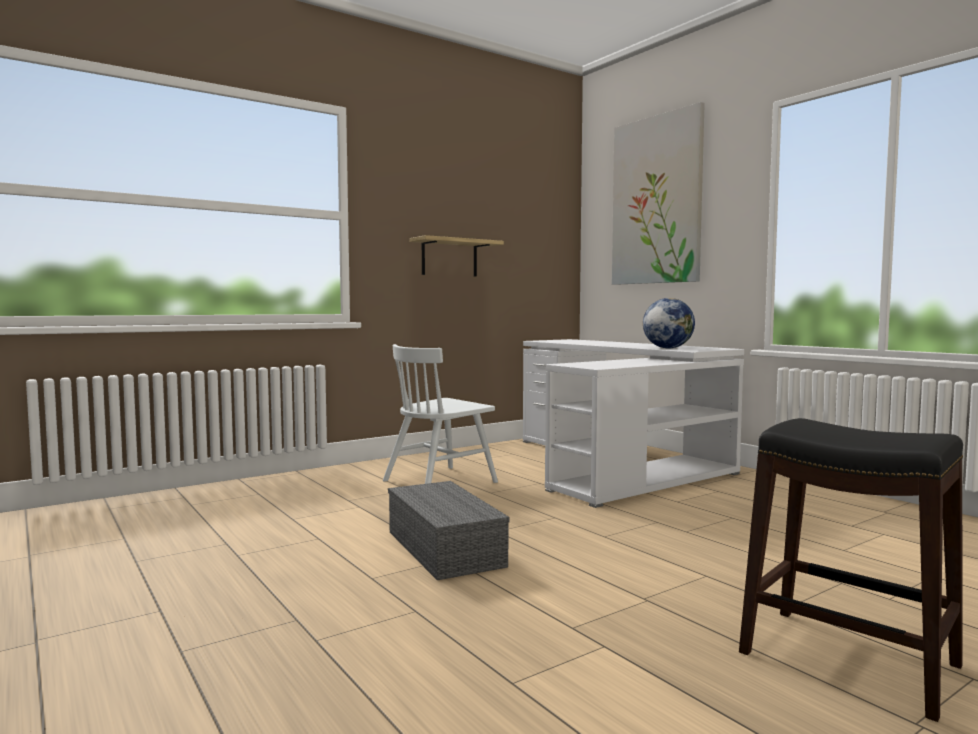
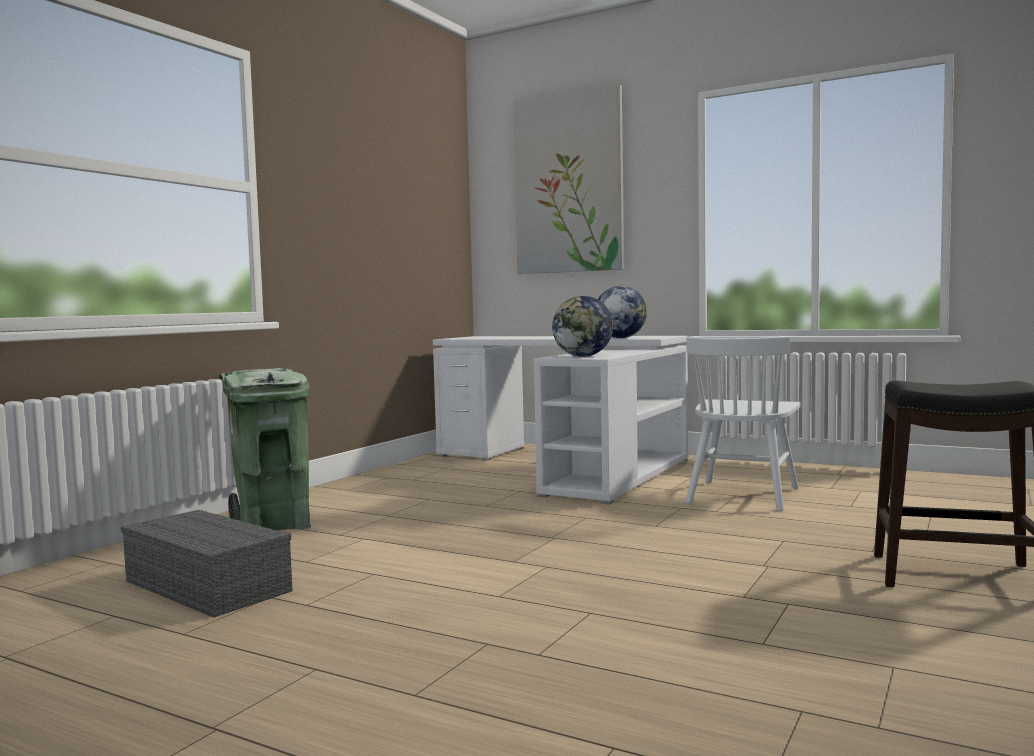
camera: 25 degrees left, 0 degrees up
white chair [383,344,498,484] -> white chair moved to [686,336,800,511]
grey storage box [388,481,509,580] -> grey storage box moved to [121,510,293,617]
shelf [410,235,504,277] -> none
none -> green trash can [219,368,311,531]
none -> globe [552,296,613,357]

